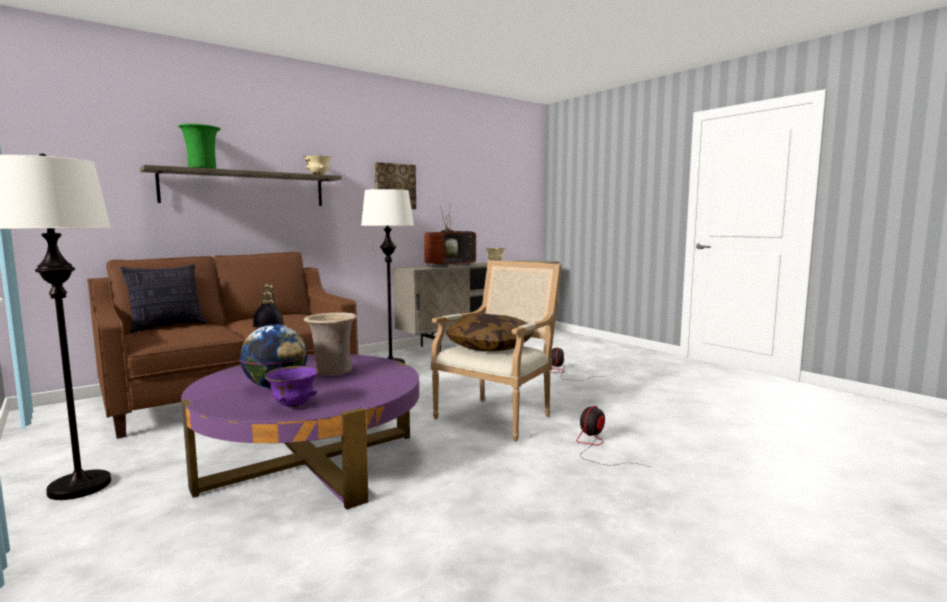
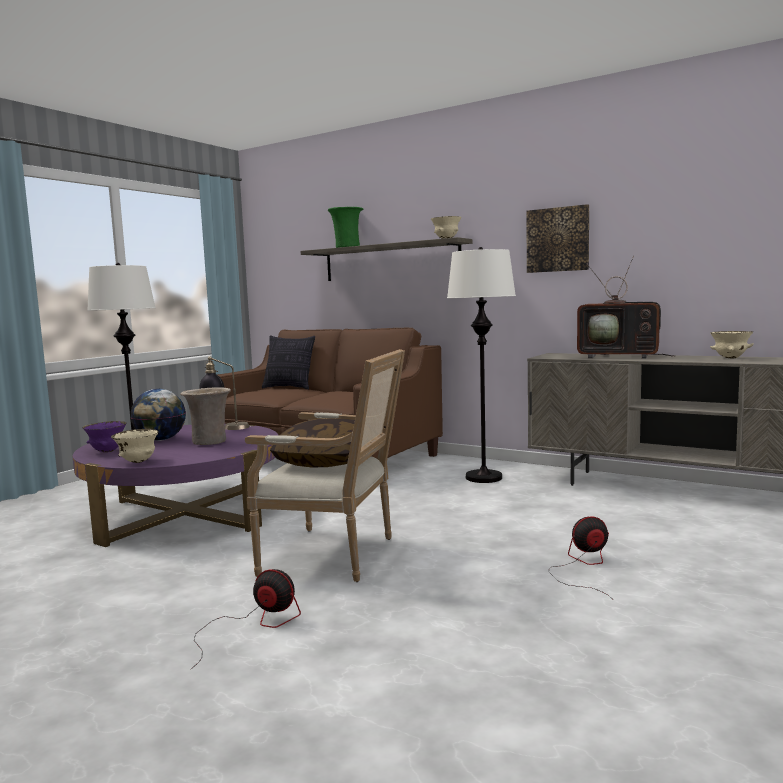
camera: 70 degrees right, 0 degrees up
none -> beige bowl [111,429,159,463]

